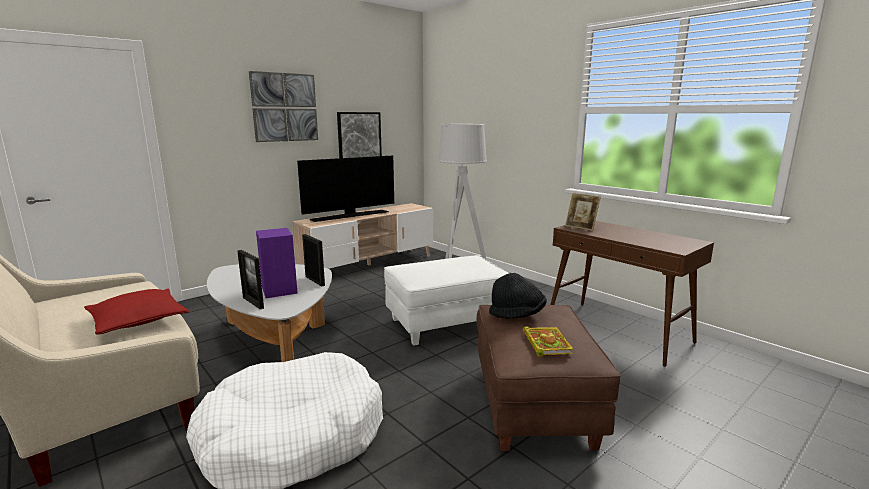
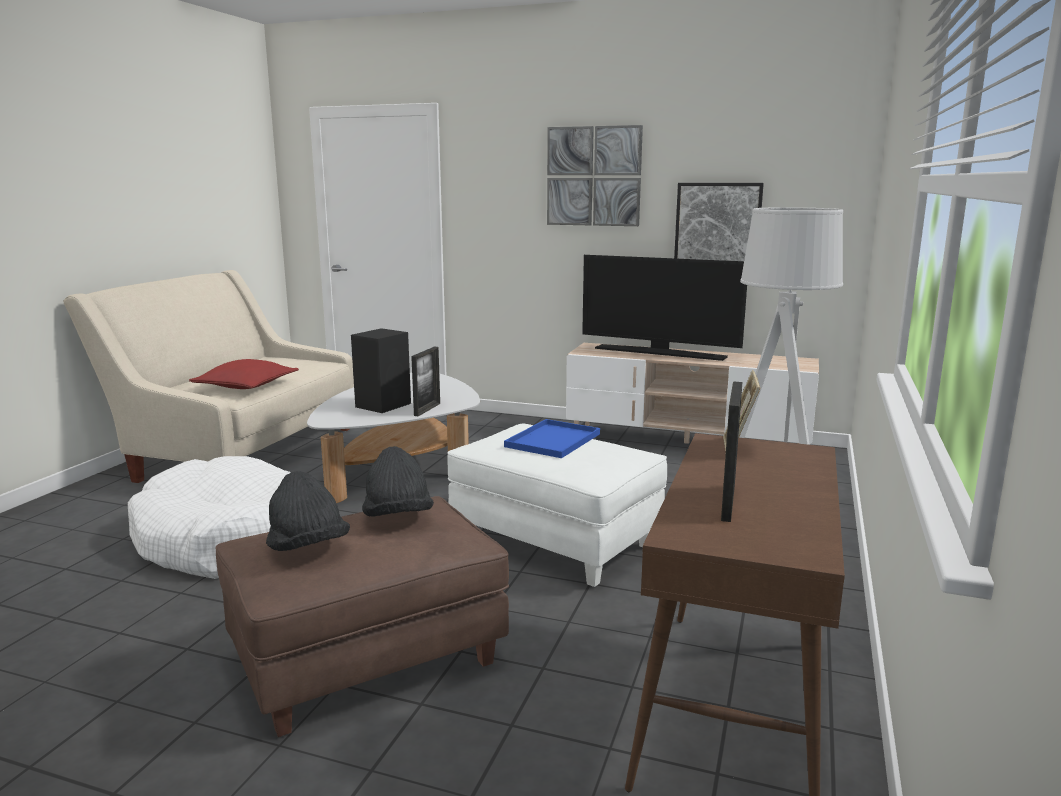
camera: 60 degrees right, 0 degrees up
picture frame [237,250,264,309] -> picture frame moved to [721,382,742,522]
purple speaker [256,228,298,298] -> black speaker [351,328,411,413]
book [523,326,573,357] -> black hat [266,471,350,551]
none -> blue tray [504,419,600,458]

